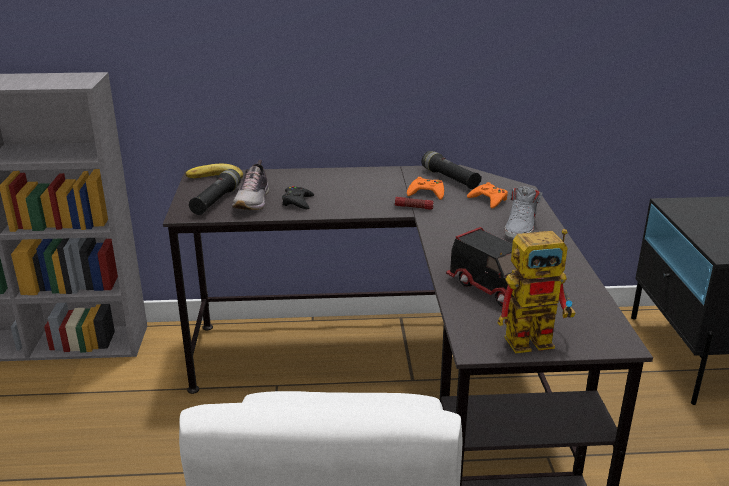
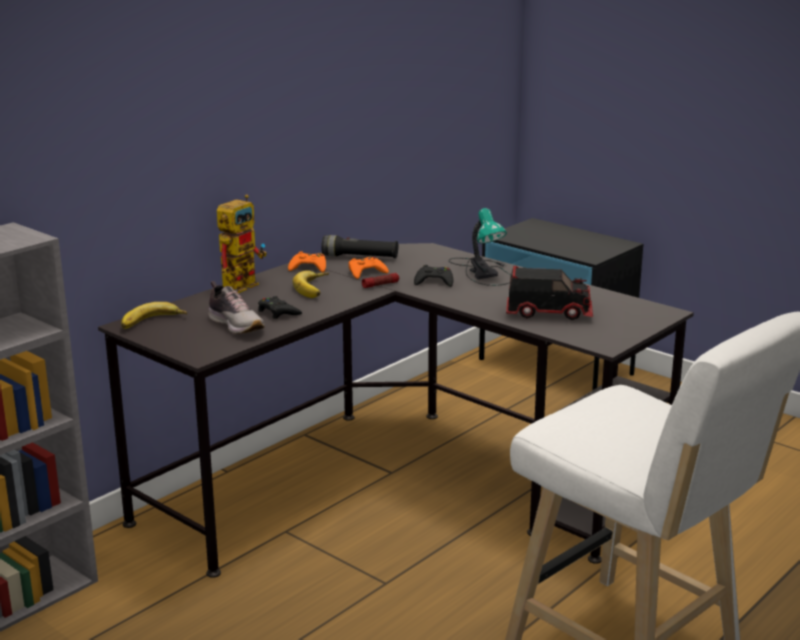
camera: 45 degrees left, 5 degrees down
black flashlight [189,169,241,215] -> none
orange game controller [467,182,508,208] -> orange game controller moved to [288,251,326,272]
toy robot [497,229,575,353] -> toy robot moved to [217,195,267,293]
grey shoe [505,187,543,238] -> table lamp [449,208,511,286]
none -> banana [292,270,329,298]
none -> black game controller [414,265,453,287]

